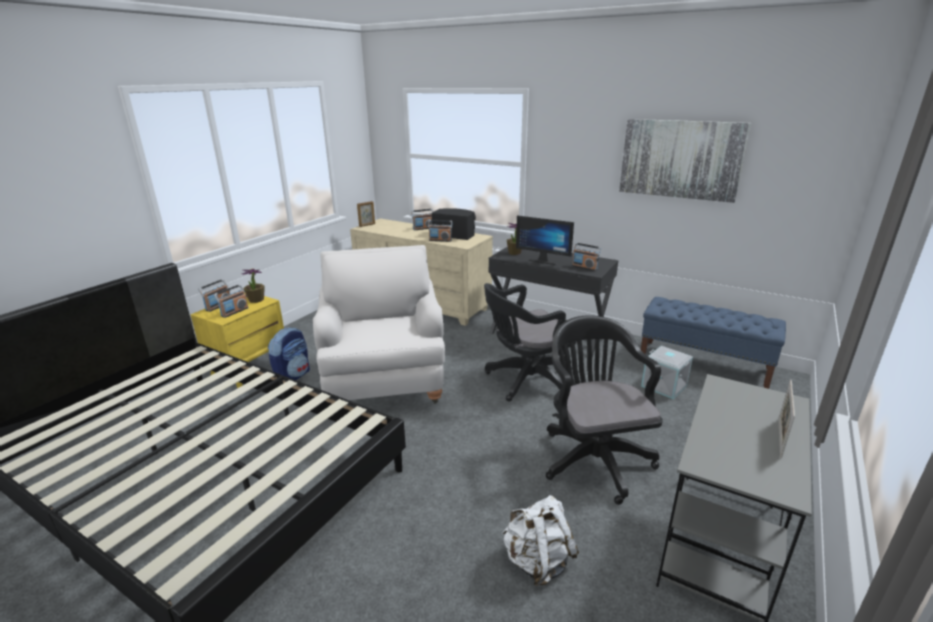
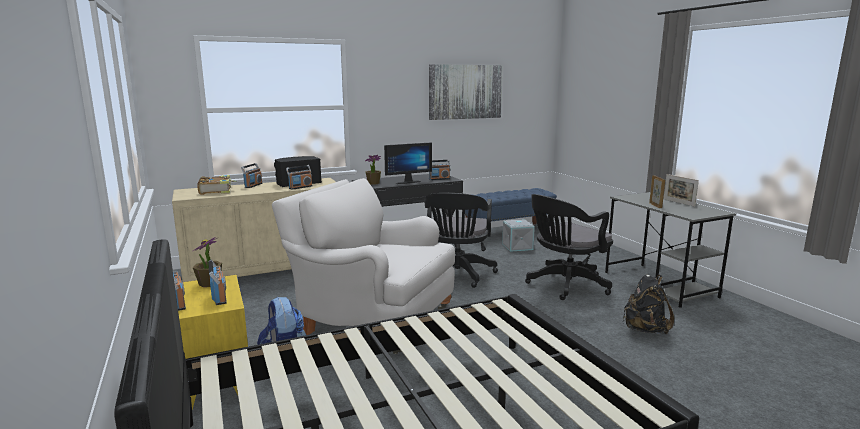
camera: 55 degrees left, 10 degrees down
picture frame [357,201,375,227] -> picture frame moved to [649,175,665,208]
white backpack [502,495,579,586] -> black backpack [623,275,674,335]
black office chair [546,315,663,505] -> black office chair turned 60 degrees counterclockwise [525,194,613,300]
none -> book [197,175,236,195]

